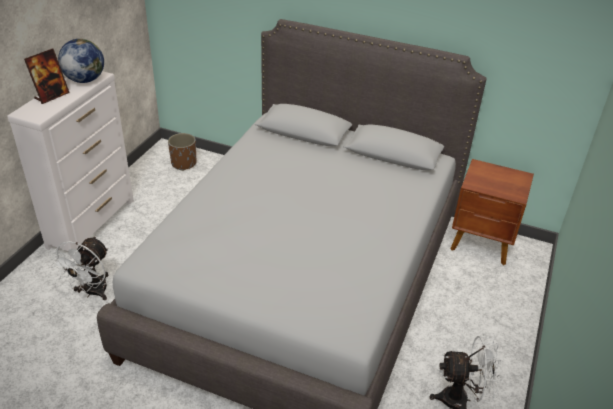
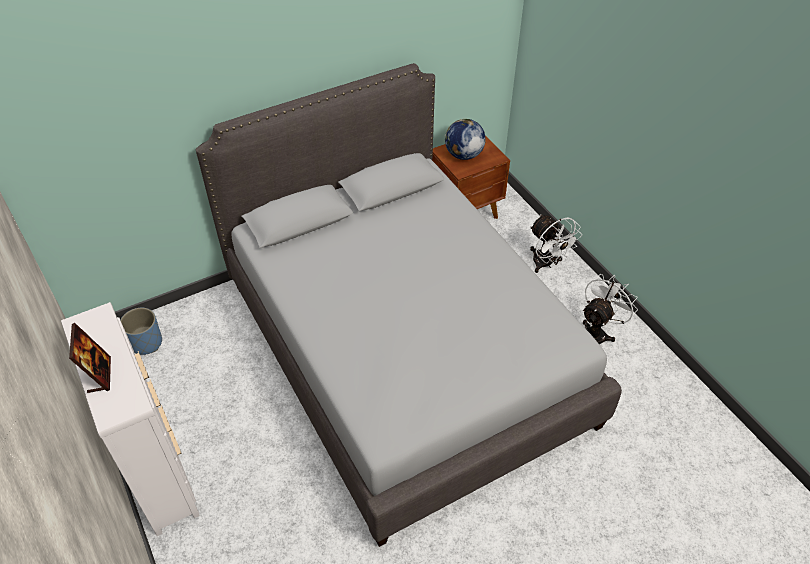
camera: 50 degrees left, 10 degrees up
white fan [51,236,108,300] -> white fan moved to [530,214,582,273]
globe [58,39,104,83] -> globe moved to [445,119,486,160]
brown planter [168,133,196,171] -> blue planter [120,308,162,355]

